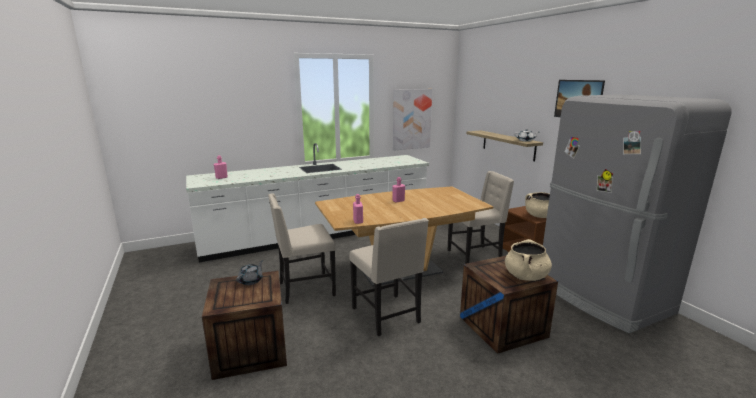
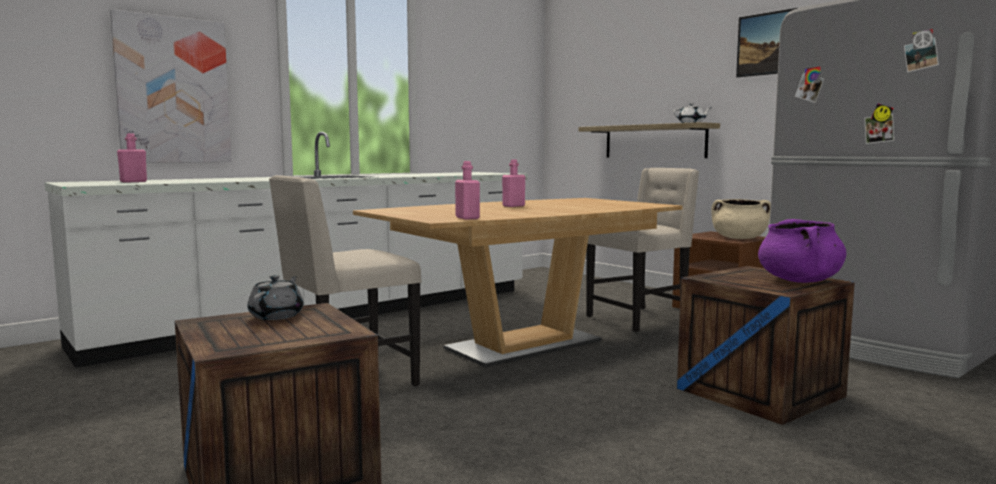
camera: 15 degrees left, 10 degrees down
beige chair [350,218,429,336] -> none
picture [393,89,432,151] -> picture moved to [110,9,232,163]
beige cooking pot [505,239,552,281] -> purple cooking pot [758,219,846,283]

